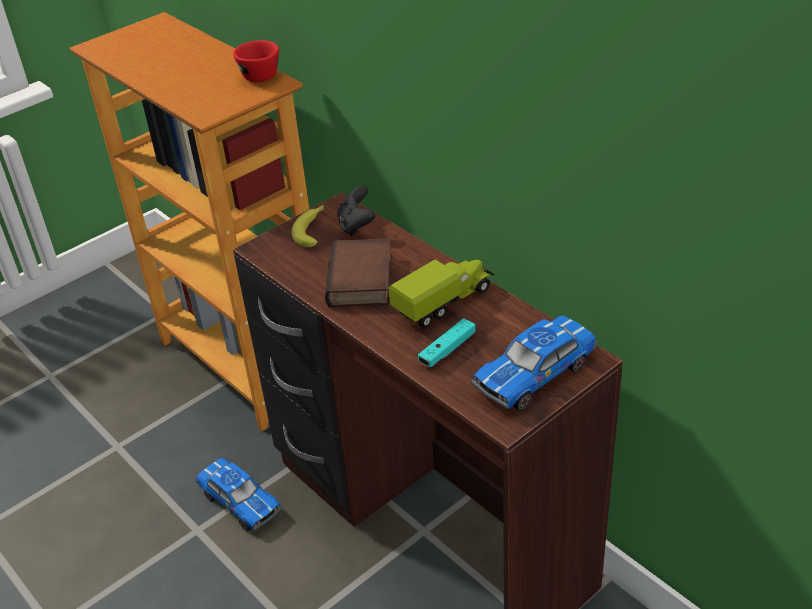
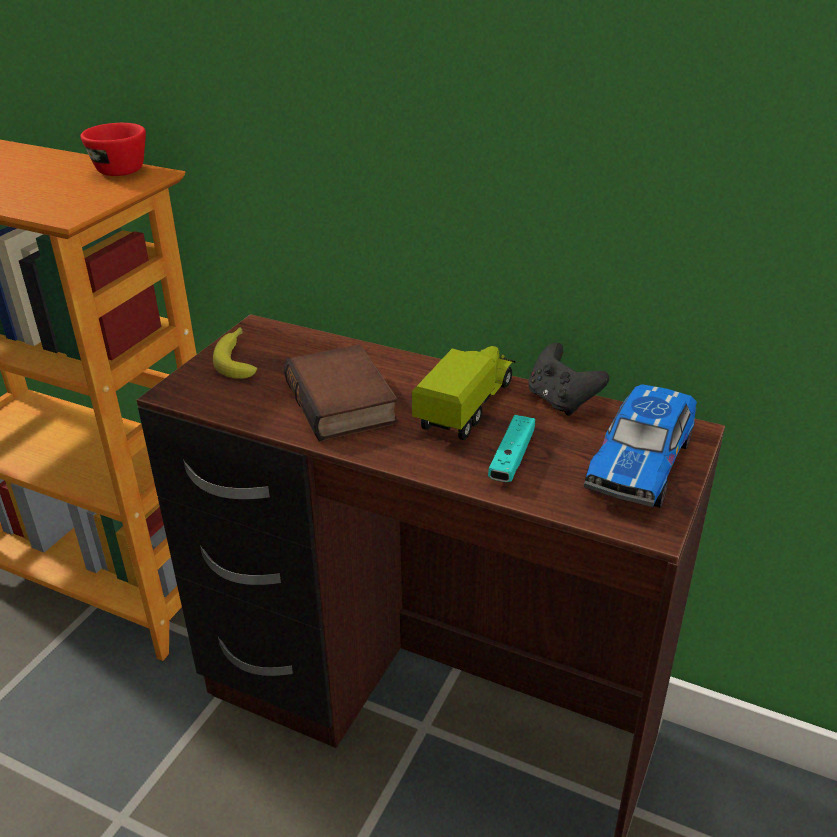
camera: 25 degrees left, 5 degrees down
toy car [195,458,283,531] -> none
black game controller [337,186,376,236] -> black game controller moved to [528,343,609,416]

